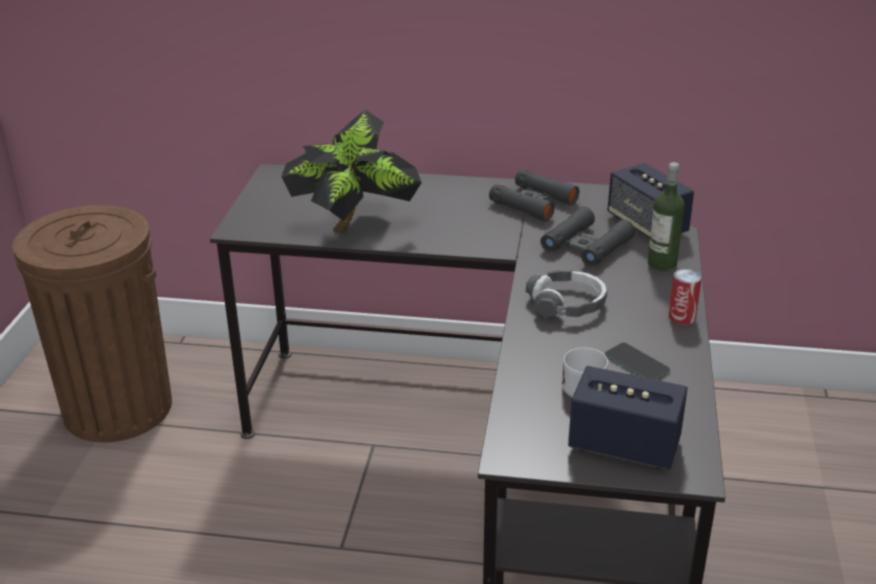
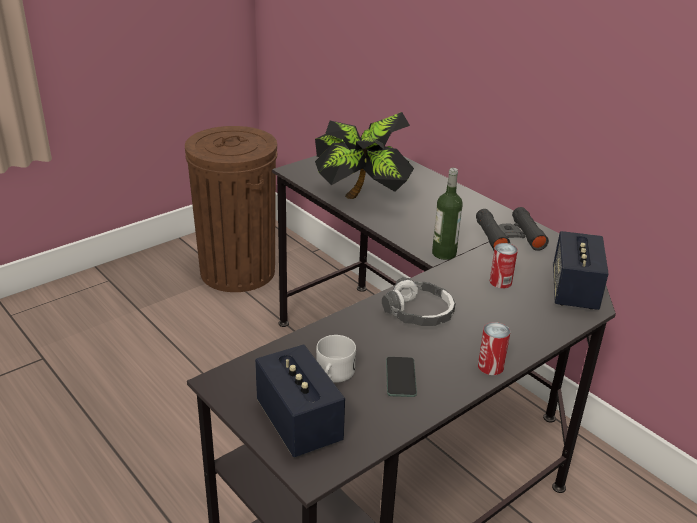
camera: 40 degrees right, 0 degrees up
black binoculars [541,207,635,266] -> can [490,243,518,289]
bottle [648,162,685,272] -> bottle moved to [432,168,463,260]

